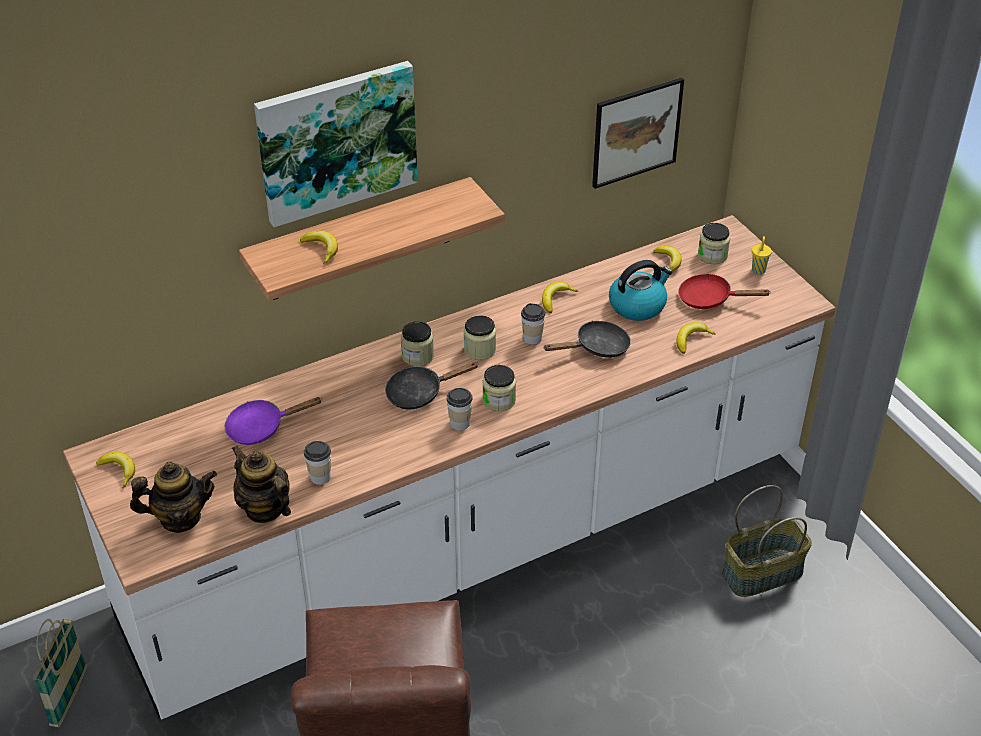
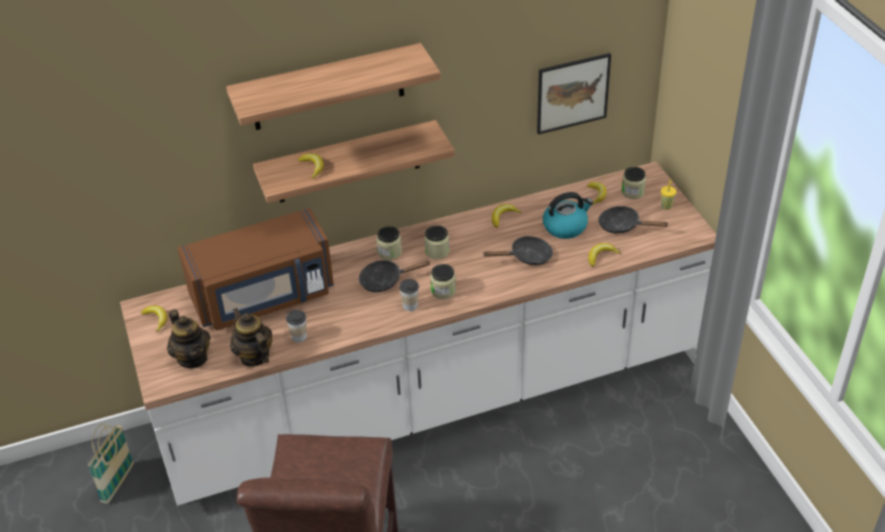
camera: 10 degrees right, 0 degrees up
teapot [130,462,217,533] -> teapot turned 60 degrees clockwise [167,309,210,368]
purple frying pan [225,397,321,445] -> brown microwave [178,208,334,330]
picture [254,61,418,227] -> shelf [226,43,441,130]
cup [521,303,545,345] -> none
red frying pan [678,273,771,309] -> black frying pan [598,206,669,234]
basket [722,485,812,597] -> none

